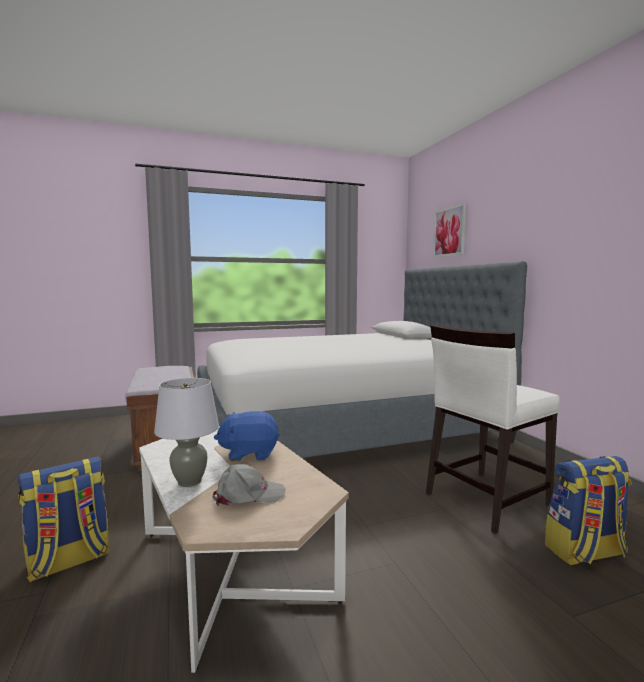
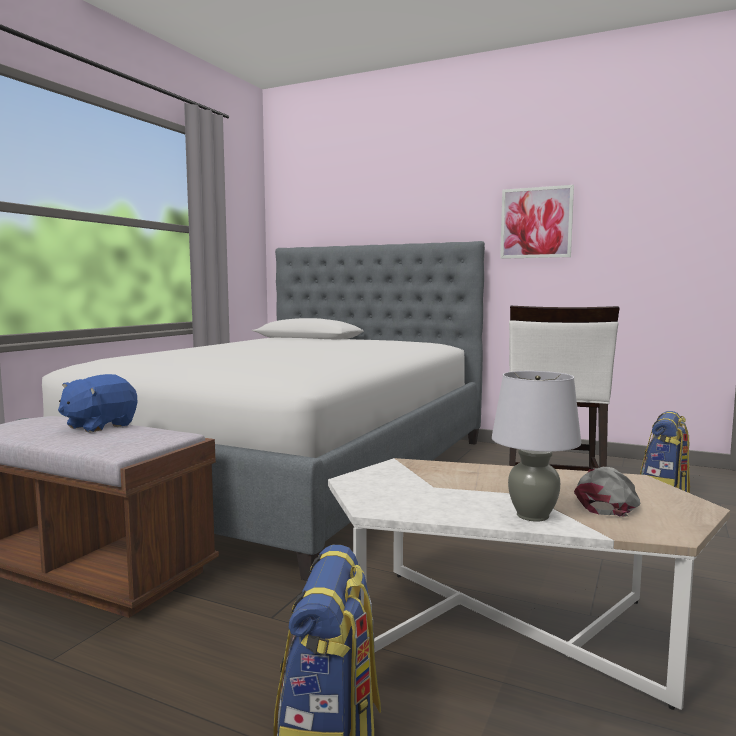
camera: 45 degrees left, 0 degrees up
blue plush toy [214,411,280,462] -> blue plush toy moved to [58,374,137,433]
picture [433,203,466,258] -> picture moved to [500,185,574,259]

